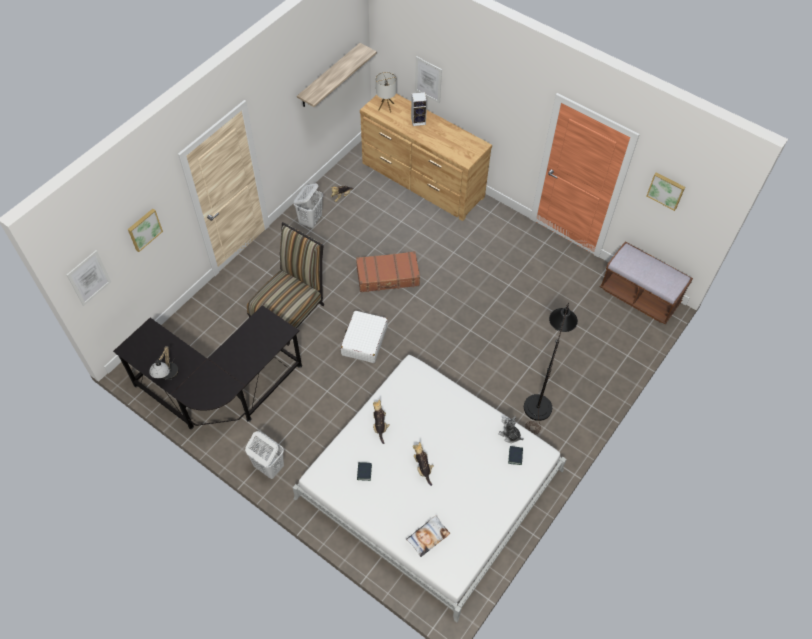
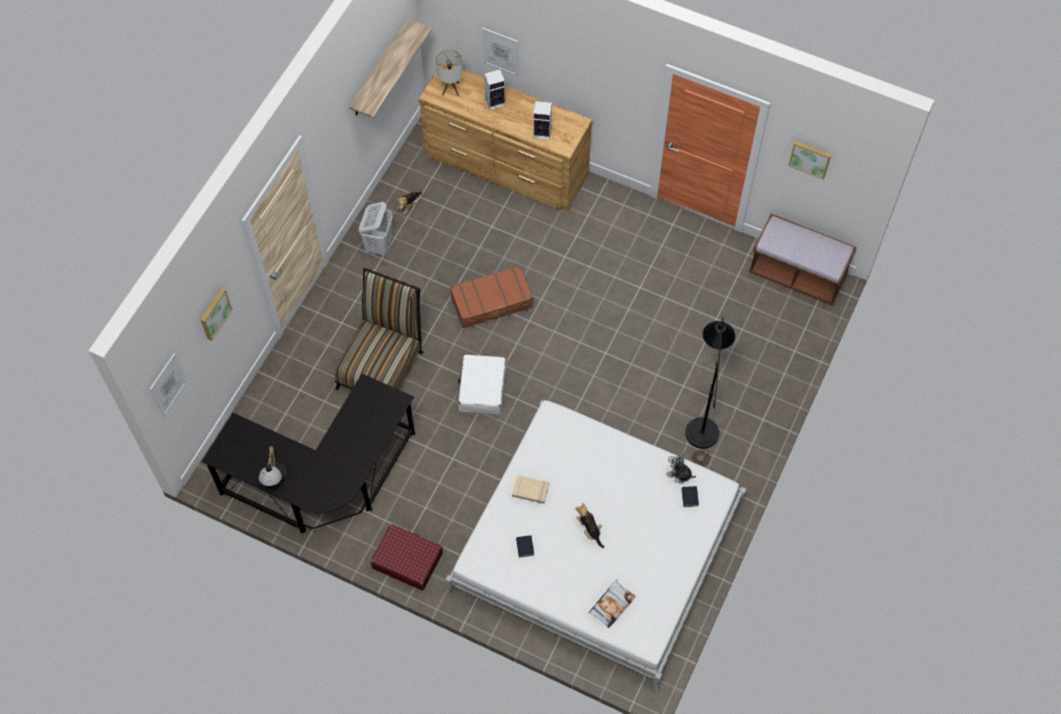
camera: 10 degrees left, 5 degrees up
white laundry basket [245,431,284,479] -> red suitcase [370,524,443,590]
plush toy [373,400,390,444] -> beige book [512,475,549,504]
none -> speaker [533,101,552,140]

